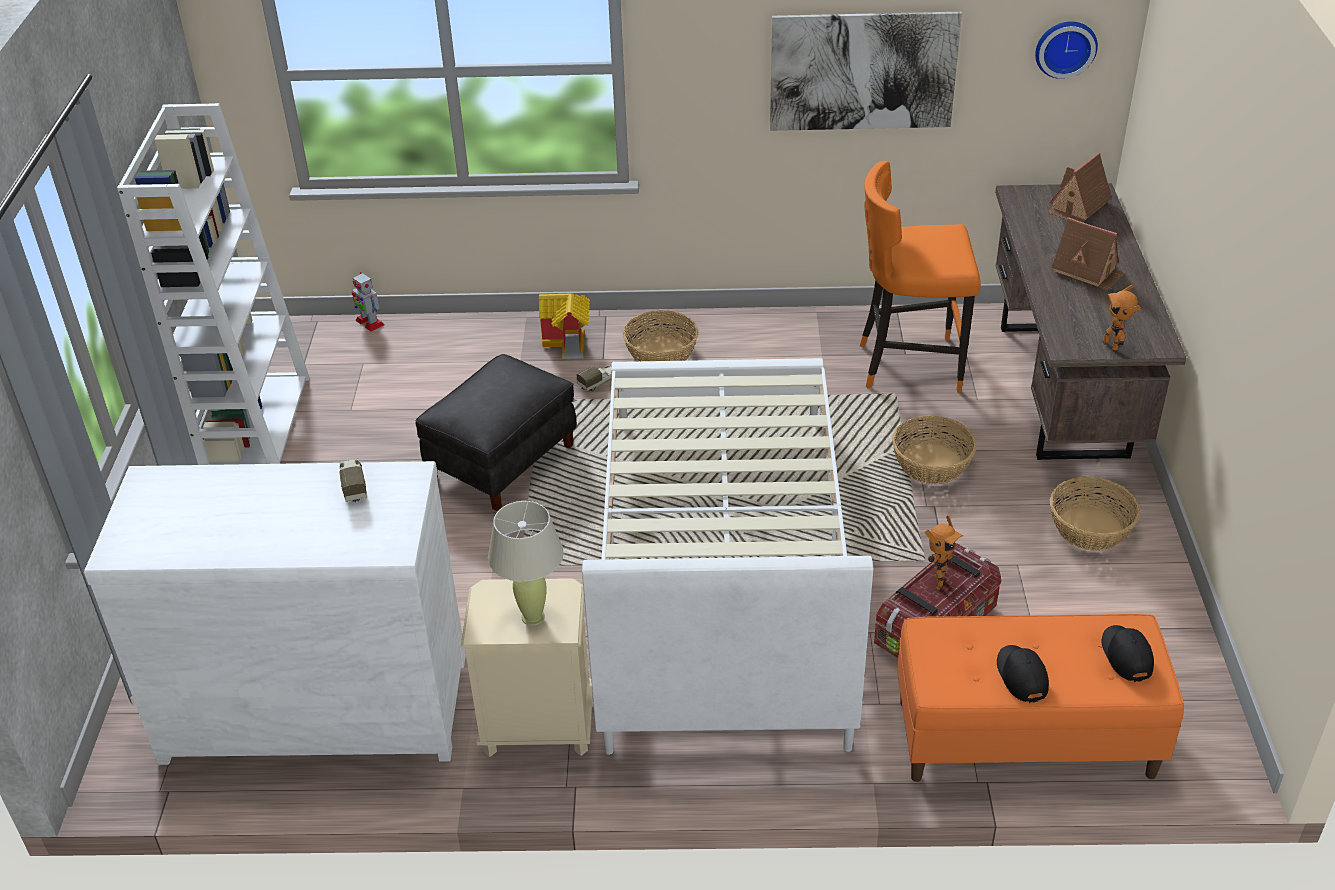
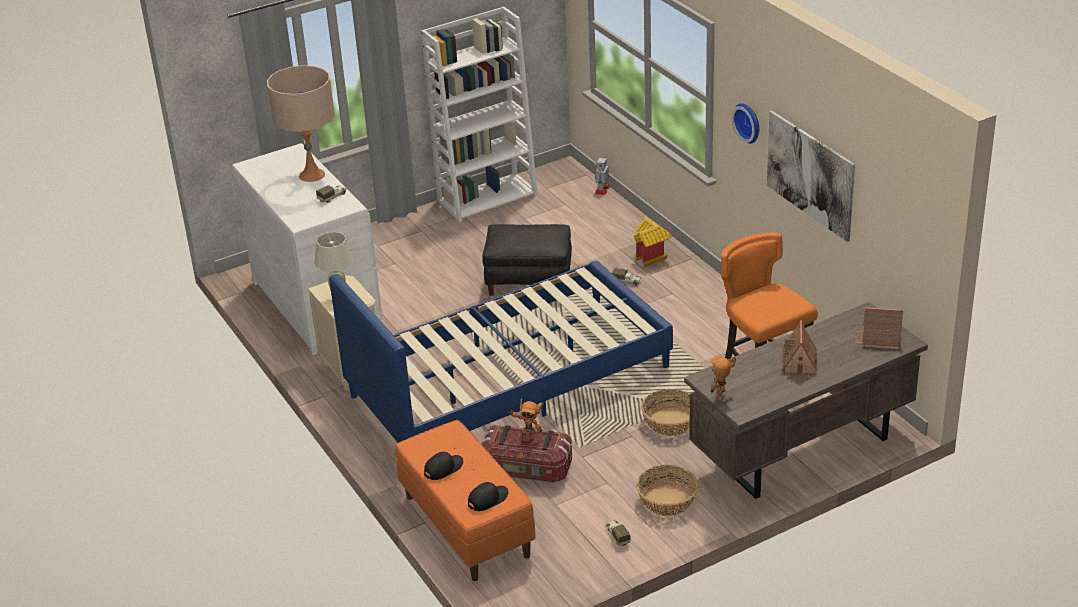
camera: 60 degrees right, 5 degrees down
white bed [582,358,873,755] -> blue bed [329,260,673,443]
basket [623,310,699,361] -> none
wall clock [1035,21,1098,79] -> wall clock moved to [732,103,759,144]
none -> beige table lamp [267,65,335,182]
none -> toy truck [606,520,631,546]

